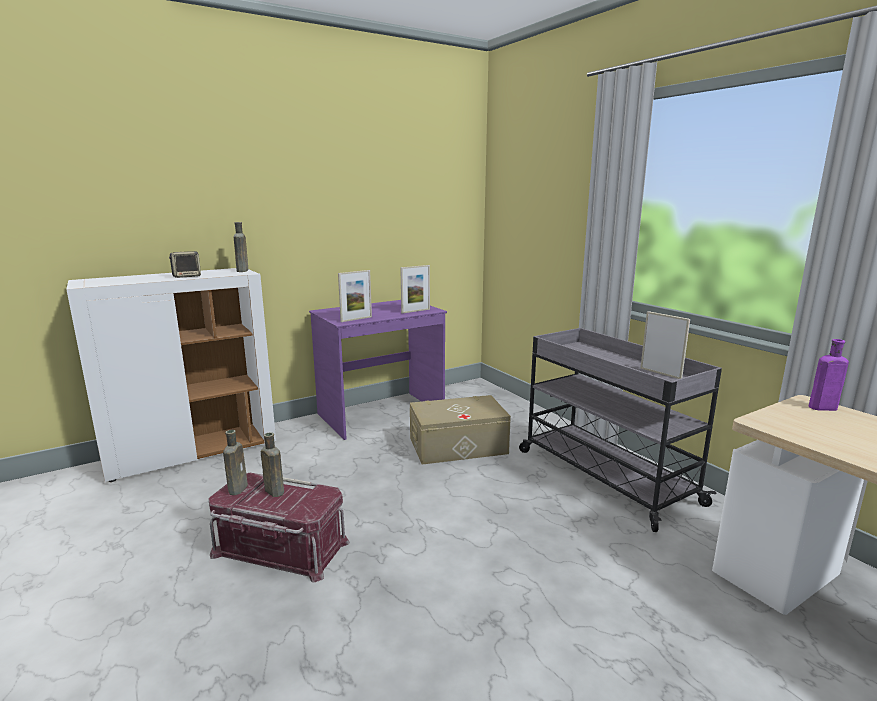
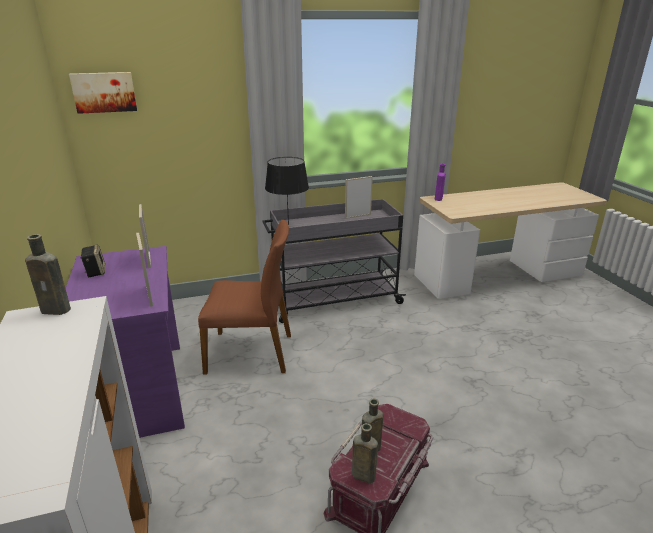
camera: 75 degrees left, 10 degrees up
speaker [169,251,201,278] -> speaker moved to [80,244,106,277]
beige storage box [410,395,511,465] -> brown chair [198,220,291,375]
none -> picture [69,72,137,114]
none -> black table lamp [265,157,309,225]

